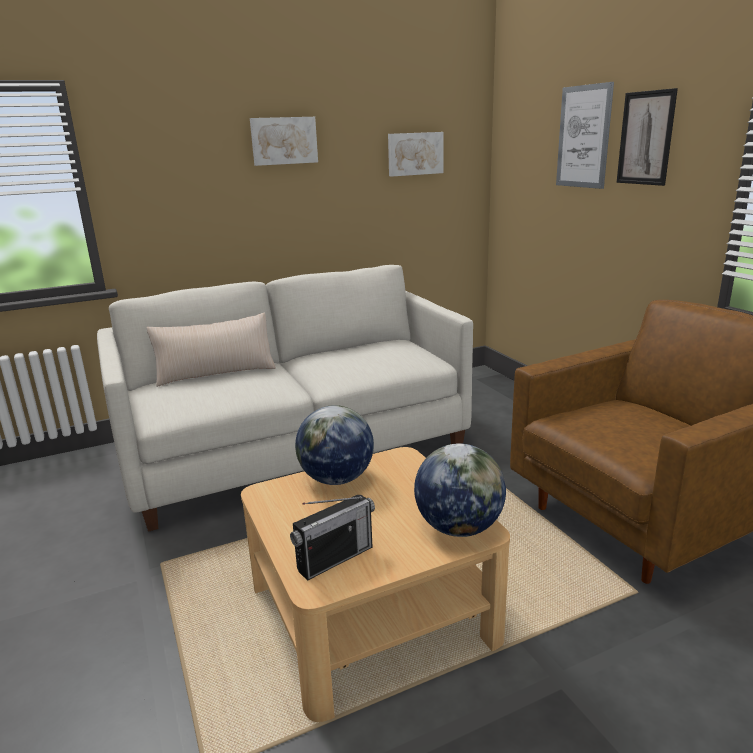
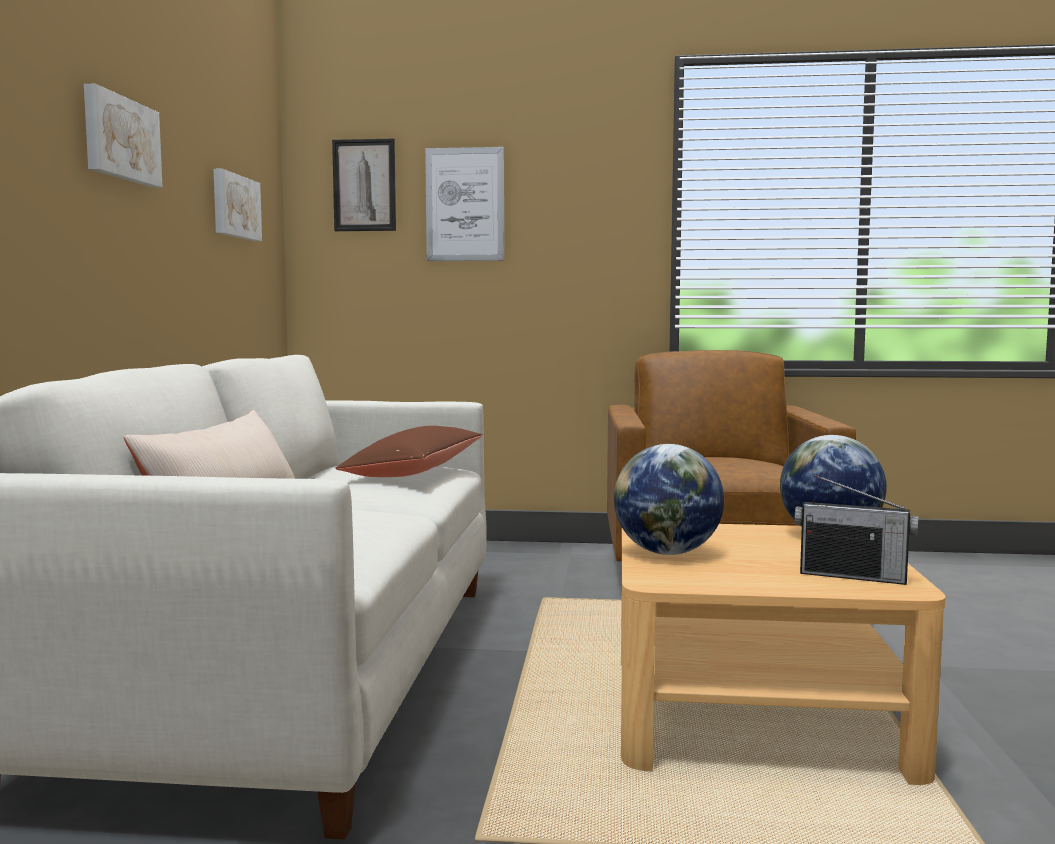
camera: 60 degrees left, 15 degrees down
radio [290,495,375,581] -> radio turned 120 degrees clockwise [794,475,918,585]
picture [616,88,678,186] -> picture moved to [332,138,396,231]
none -> brown pillow [335,426,483,477]

